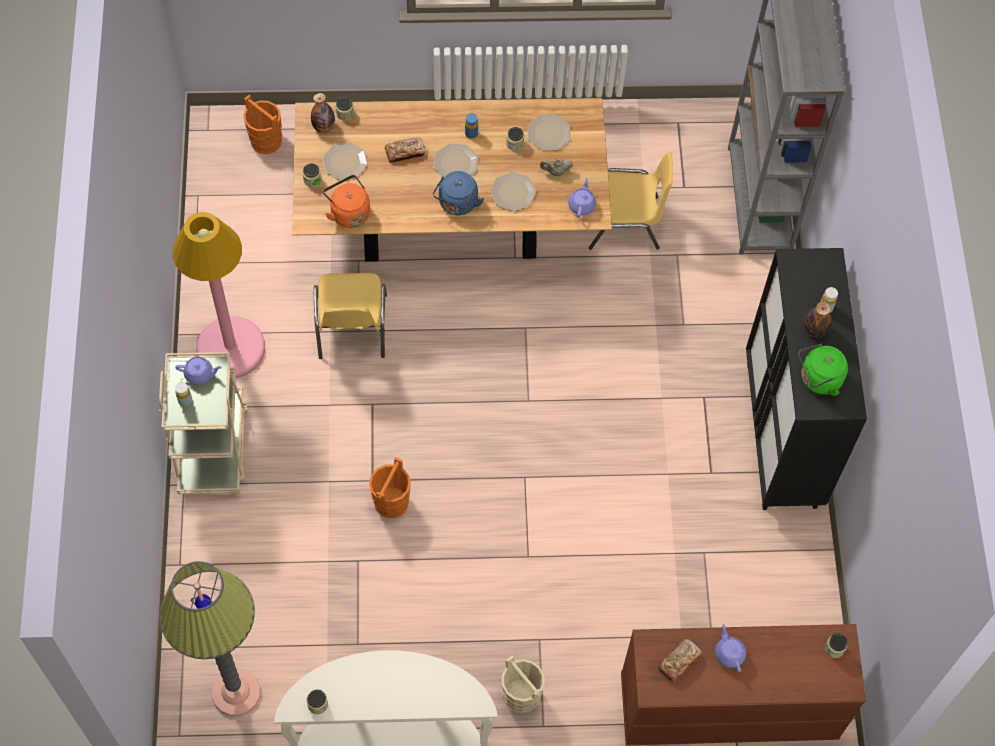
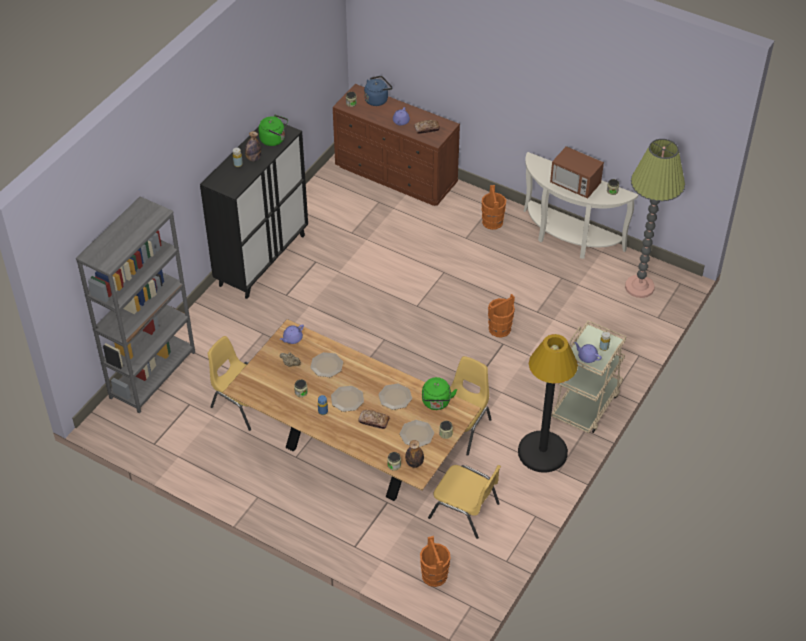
camera: 145 degrees left, 15 degrees down
pink floor lamp [173,212,265,378] -> black floor lamp [518,334,578,473]
orange kettle [323,175,370,228] -> green kettle [422,377,457,410]
blue kettle [433,171,484,215] -> blue kettle moved to [364,76,392,106]
beige bucket [502,655,545,713] -> orange bucket [482,185,506,230]
plate [528,115,571,150] -> plate moved to [379,383,412,410]
none -> yellow chair [428,465,501,539]
none -> microwave [550,146,604,199]

